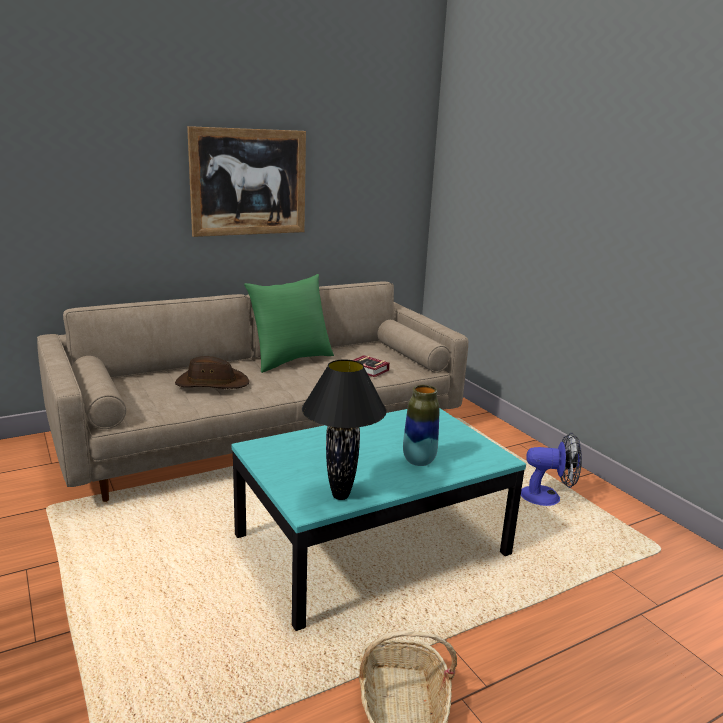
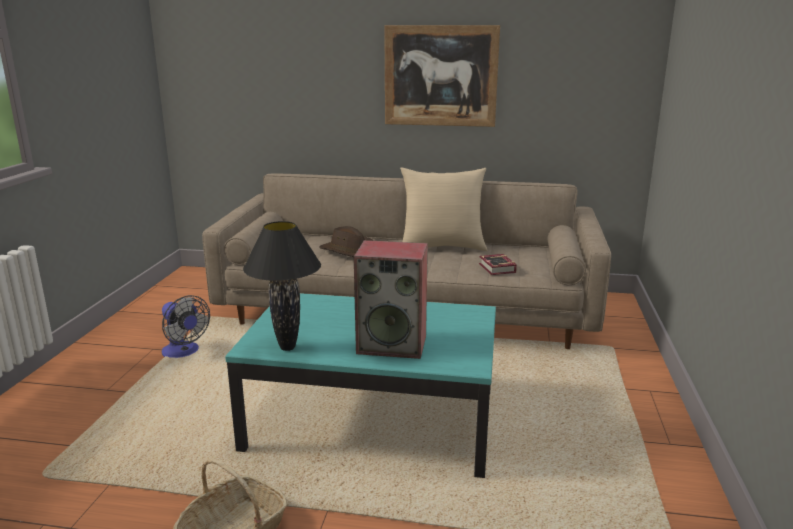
camera: 40 degrees right, 0 degrees up
green pillow [244,274,334,373] -> beige pillow [400,168,487,251]
vase [403,385,440,466] -> speaker [354,240,428,359]
fan [521,433,582,506] -> fan moved to [162,295,210,358]

